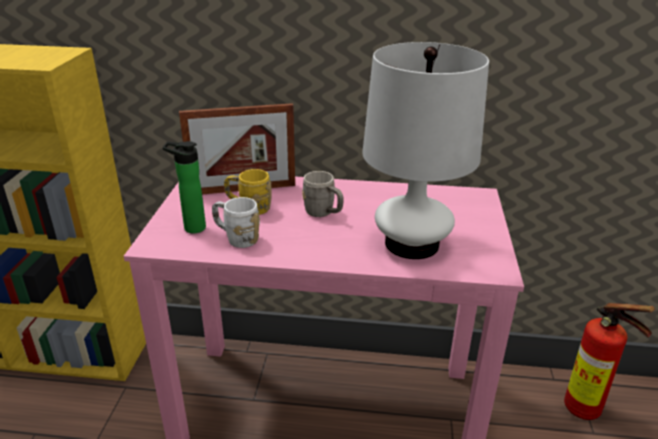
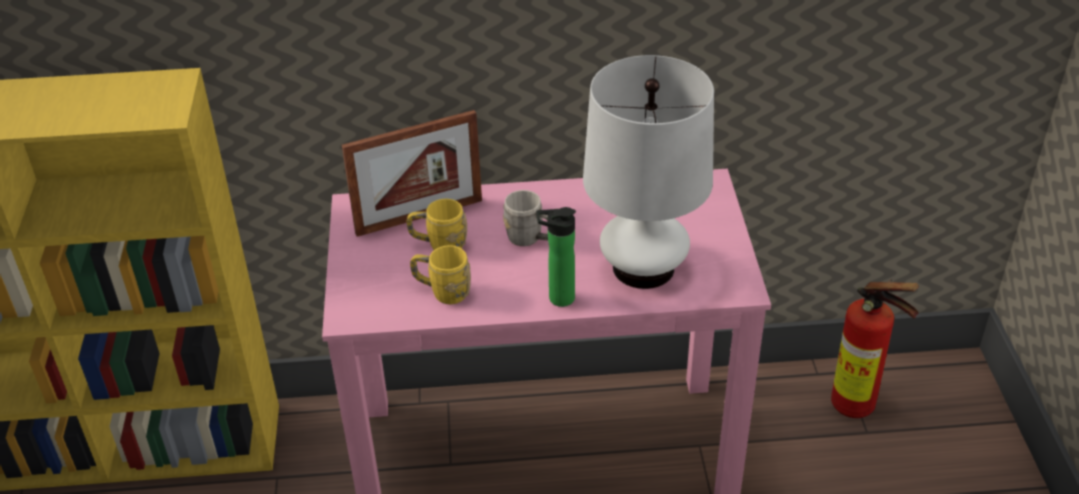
camera: 10 degrees left, 10 degrees up
bottle [163,141,206,233] -> bottle moved to [536,207,576,307]
white mug [212,197,260,248] -> yellow mug [410,245,471,304]

